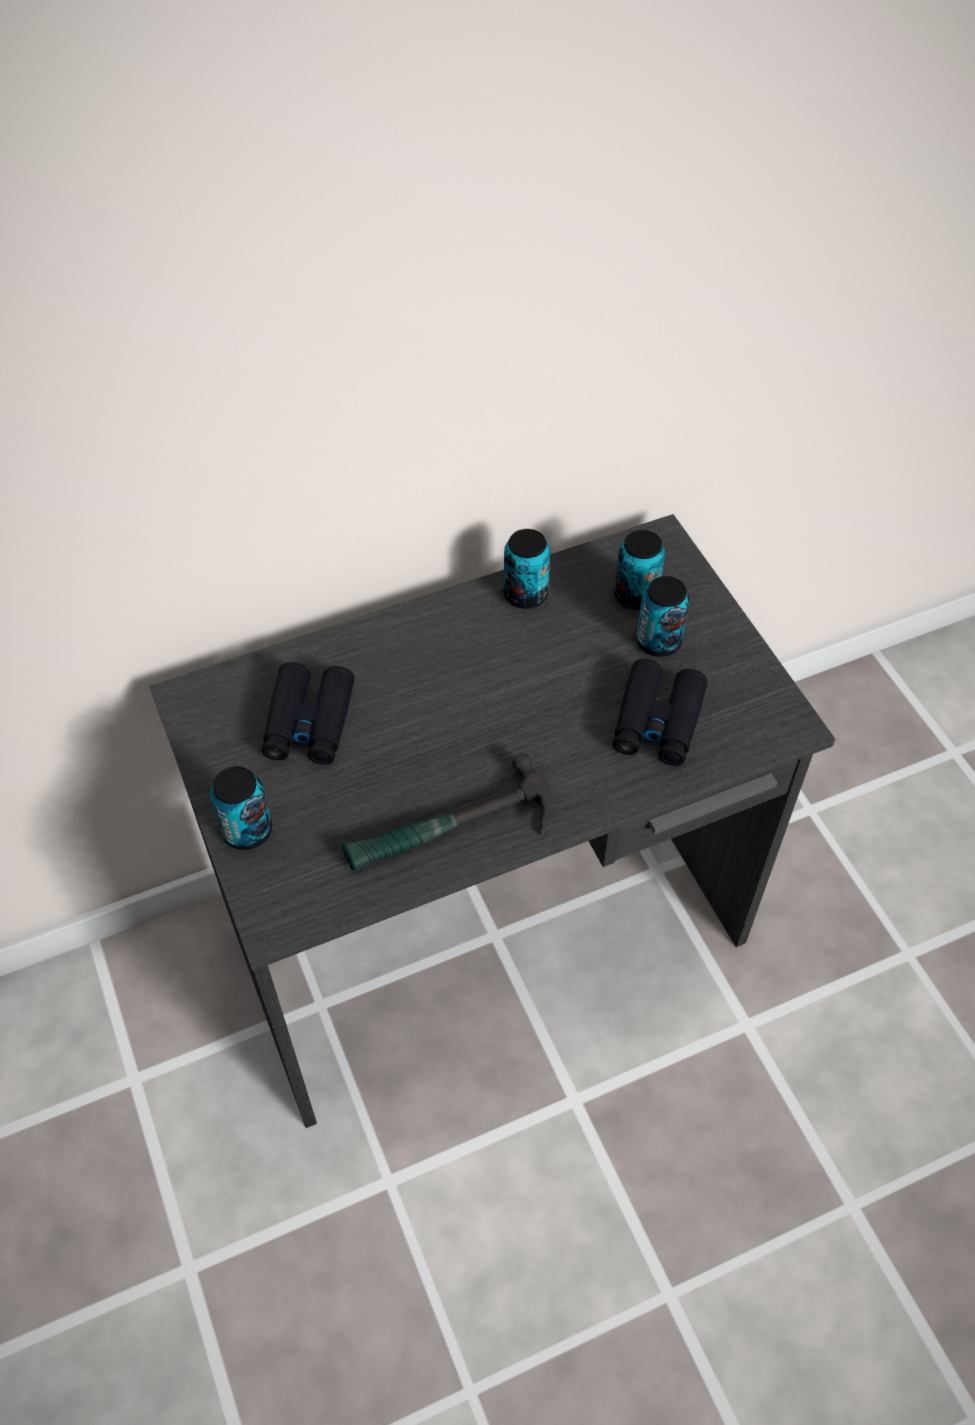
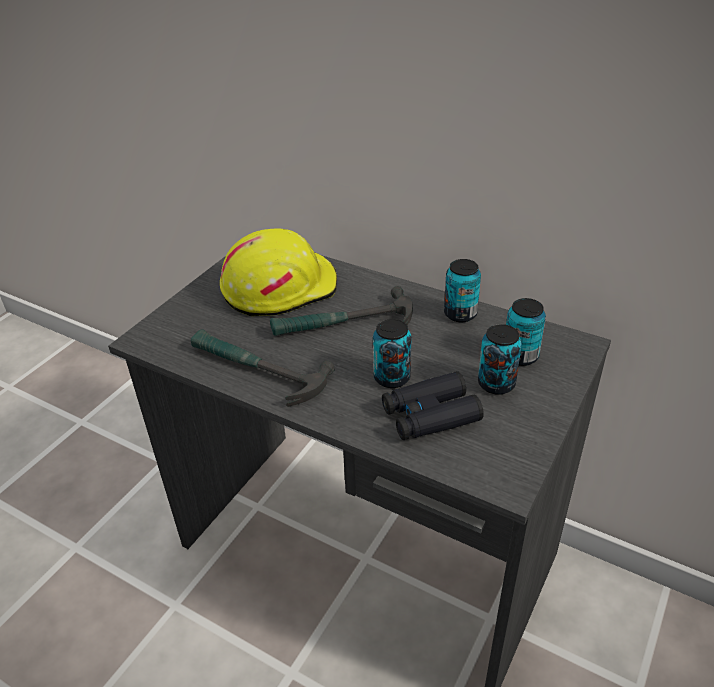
camera: 55 degrees right, 15 degrees down
can [210,766,272,850] -> can moved to [373,319,412,388]
black binoculars [262,662,355,765] -> yellow hard hat [220,228,337,316]
none -> hammer [270,286,413,336]

